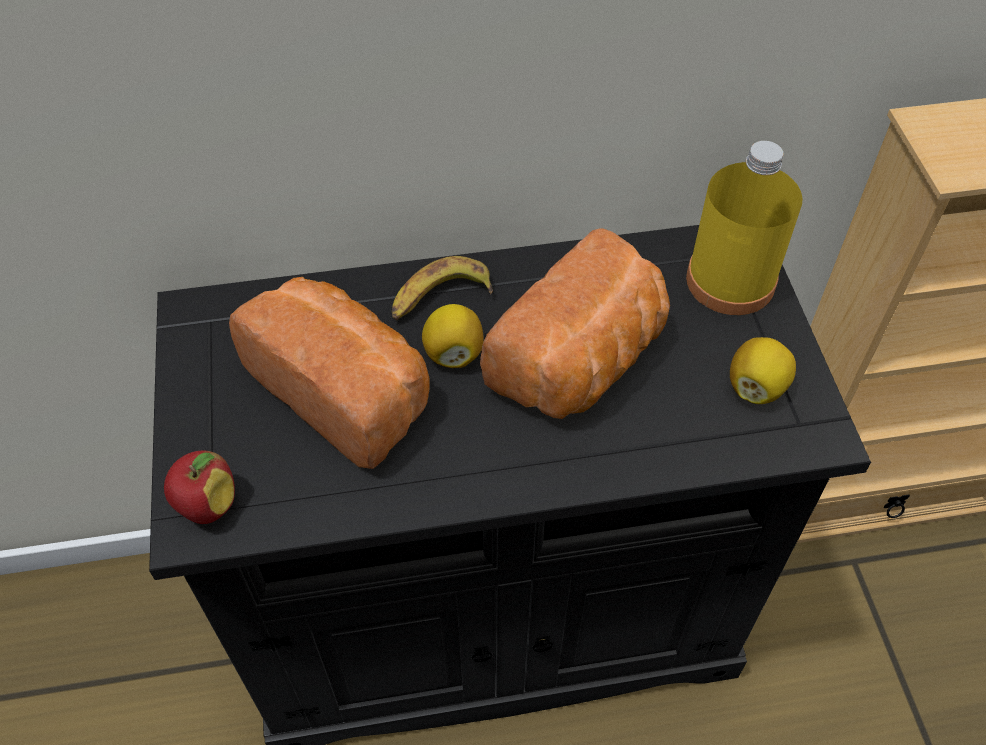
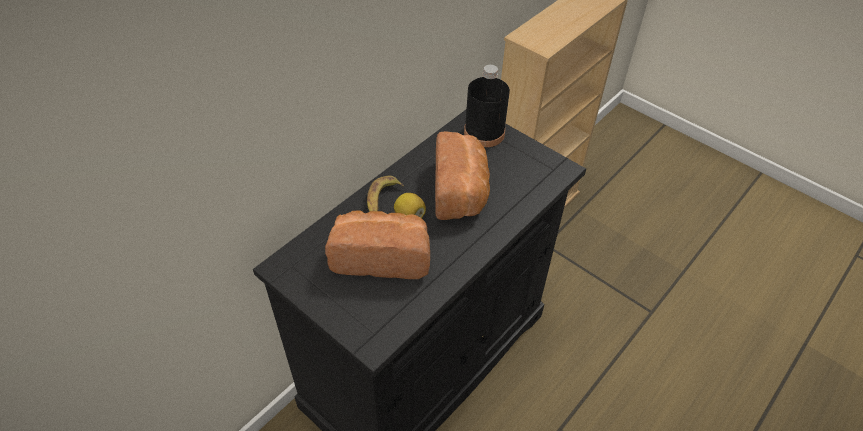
camera: 40 degrees left, 5 degrees down
apple [164,451,235,524] -> none
yellow bottle [686,141,802,315] -> black bottle [464,65,510,147]
lemon [730,337,796,404] -> none

